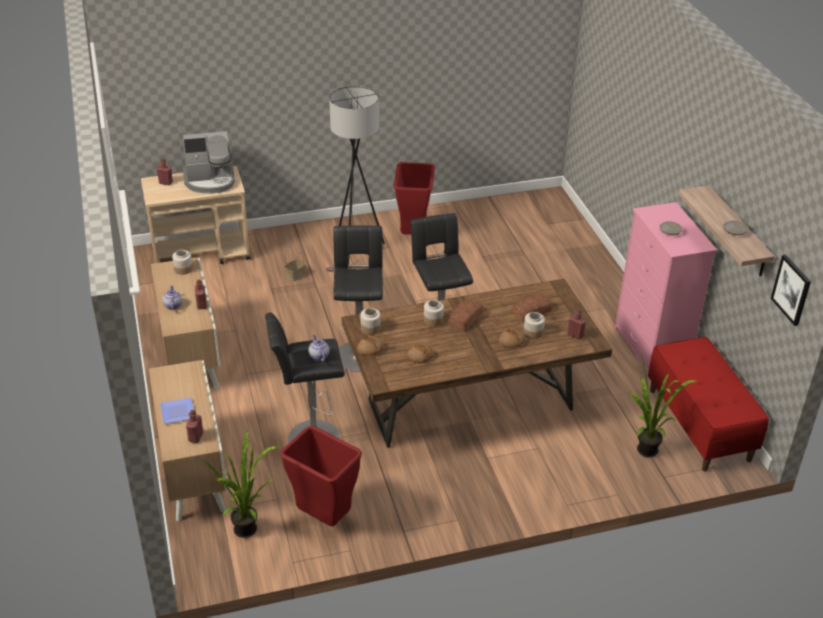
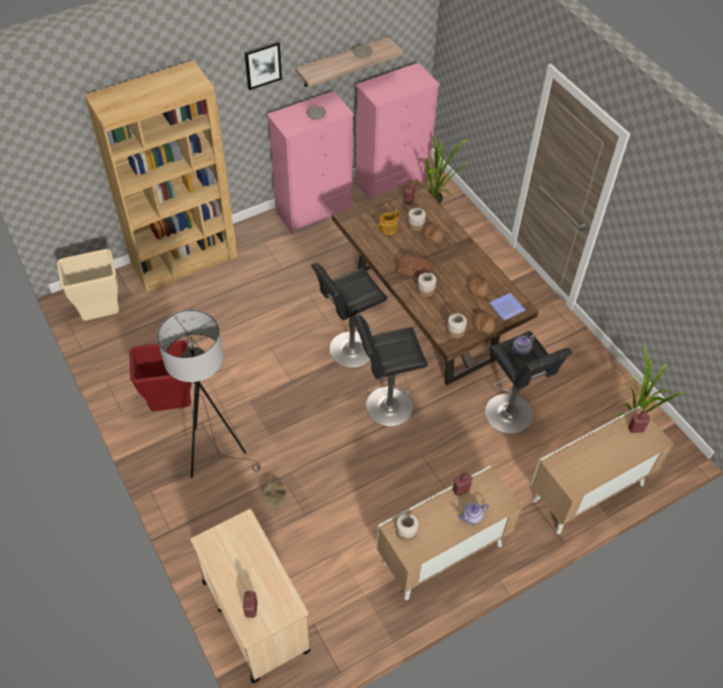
camera: 105 degrees left, 15 degrees up
plate [160,398,194,424] -> plate moved to [489,293,526,320]
coffee machine [183,131,235,194] -> none
red trash can [280,426,362,527] -> none
bread [512,294,552,322] -> teapot [378,210,399,235]
red bench [648,337,769,472] -> pink dresser [355,63,440,199]
picture [771,255,811,326] -> picture moved to [244,41,282,90]
none -> beige trash can [57,249,119,321]
none -> brown bookcase [84,60,238,291]

